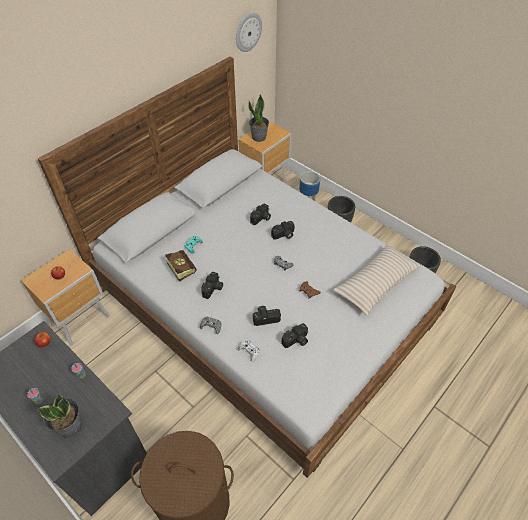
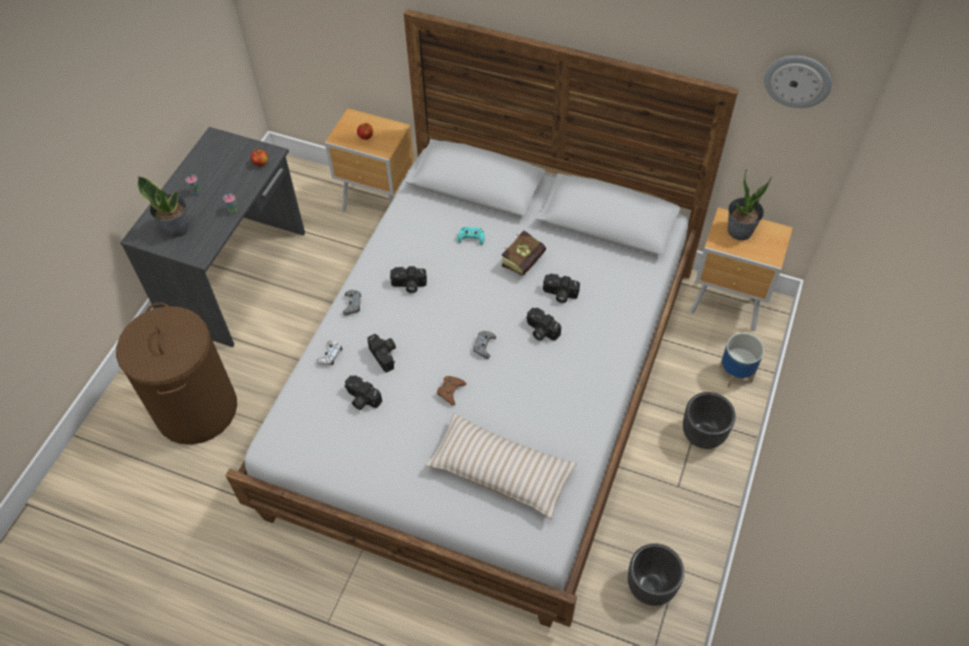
camera: 70 degrees right, 5 degrees up
book [165,250,196,282] -> book moved to [502,230,546,276]

